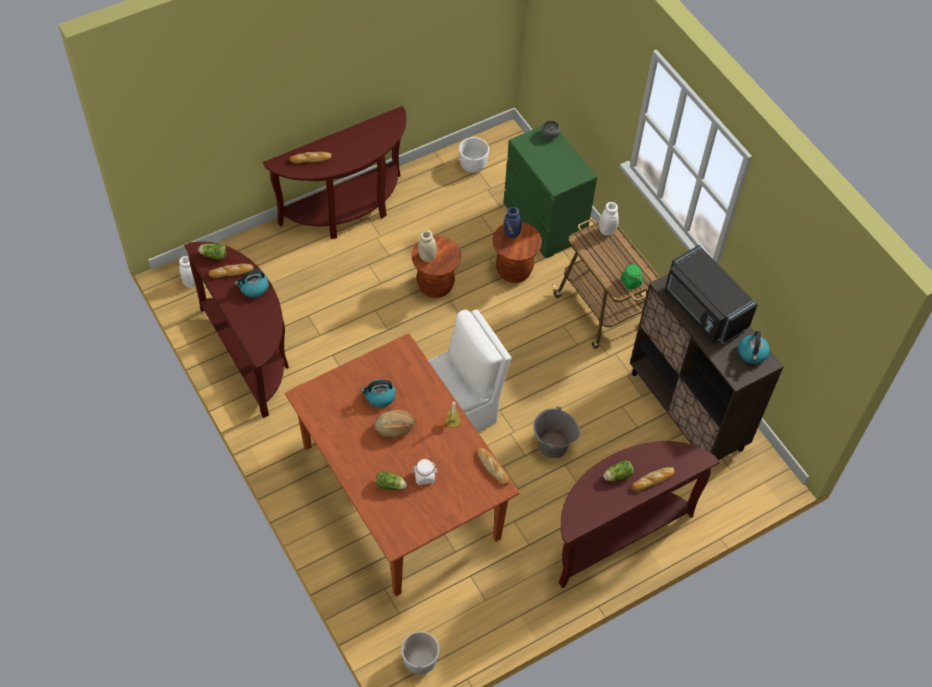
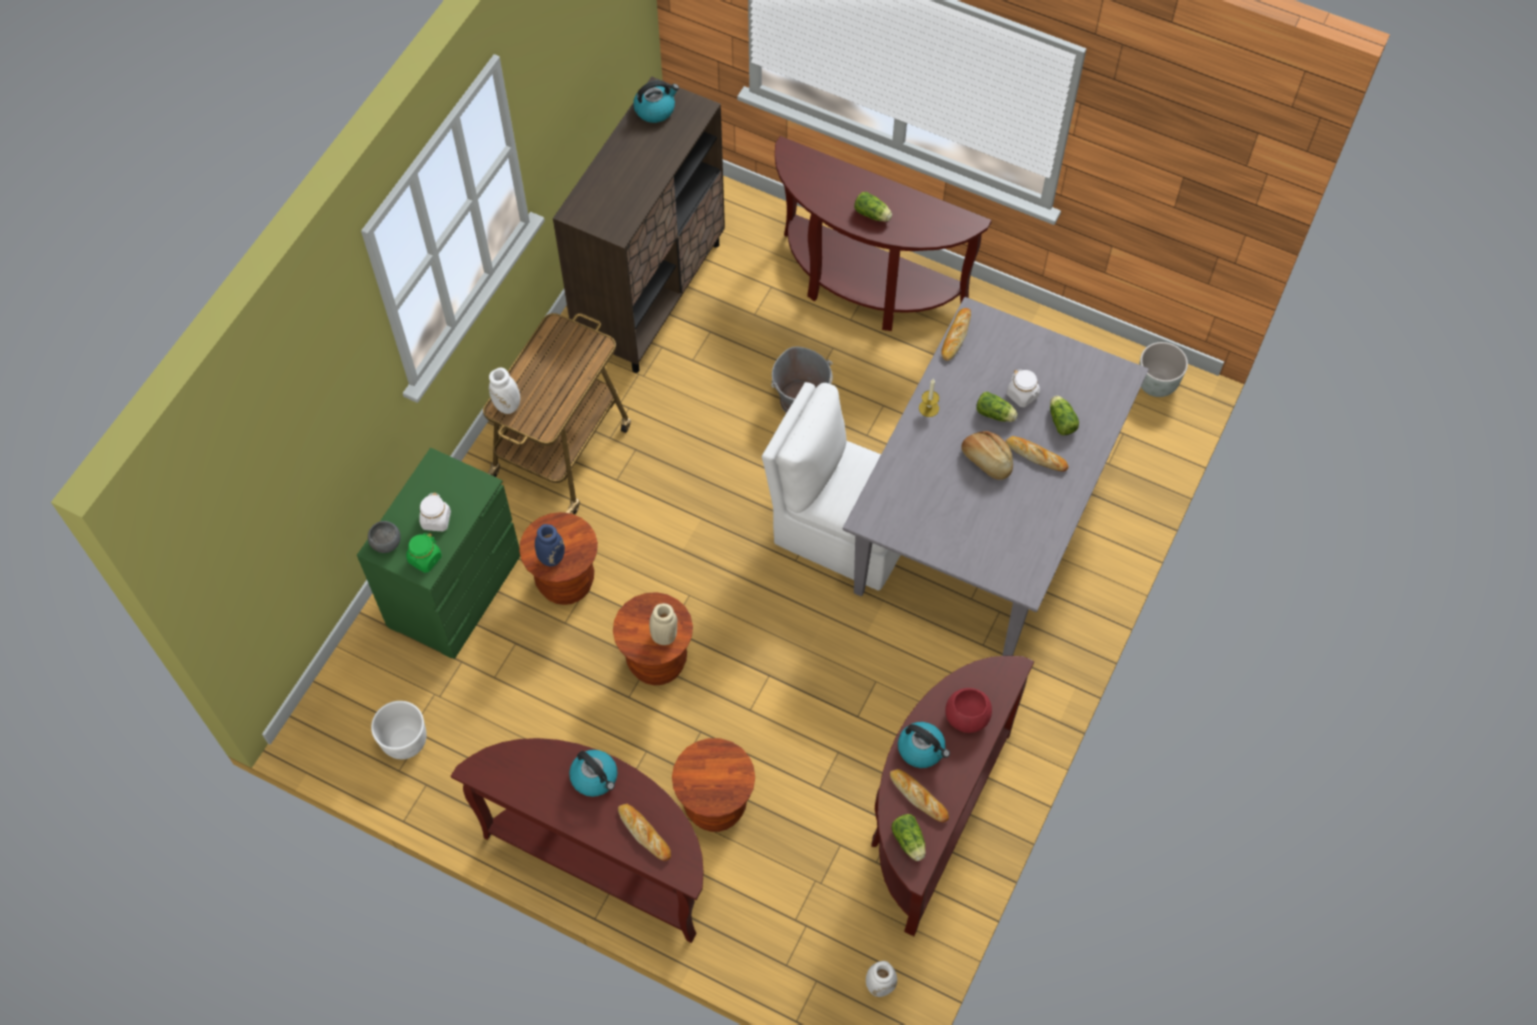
camera: 120 degrees left, 5 degrees up
brown dining table [285,333,520,596] -> grey dining table [843,297,1149,656]
kettle [360,379,396,407] -> kettle moved to [569,750,618,797]
green jar [621,264,643,289] -> green jar moved to [406,533,442,573]
bread [632,467,675,491] -> bread moved to [1006,436,1069,472]
black microwave [664,245,758,344] -> none
none -> white jar [419,492,451,531]
none -> brown stool [672,738,755,832]
none -> red bowl [945,688,992,733]
none -> lettuce [976,392,1018,422]

